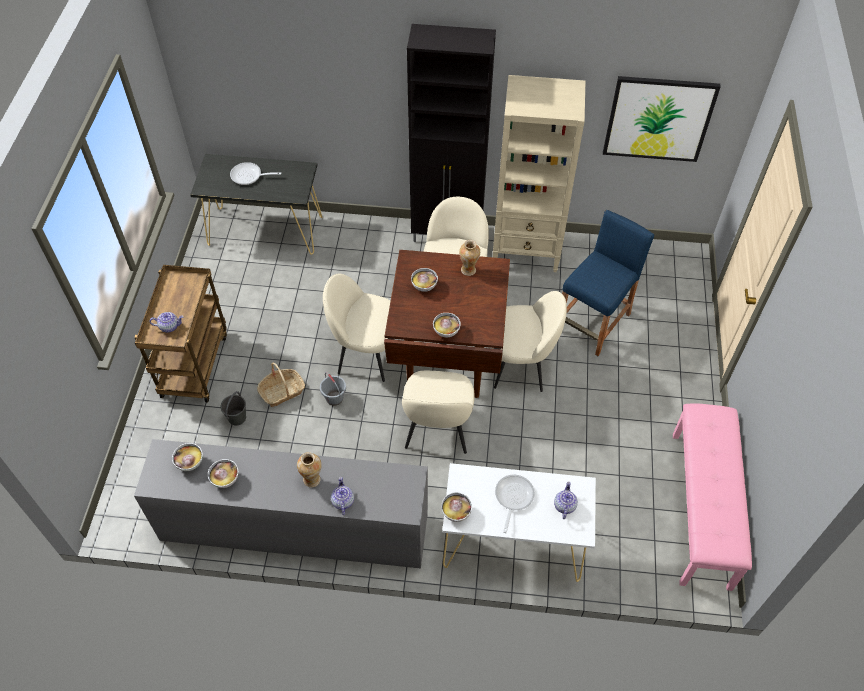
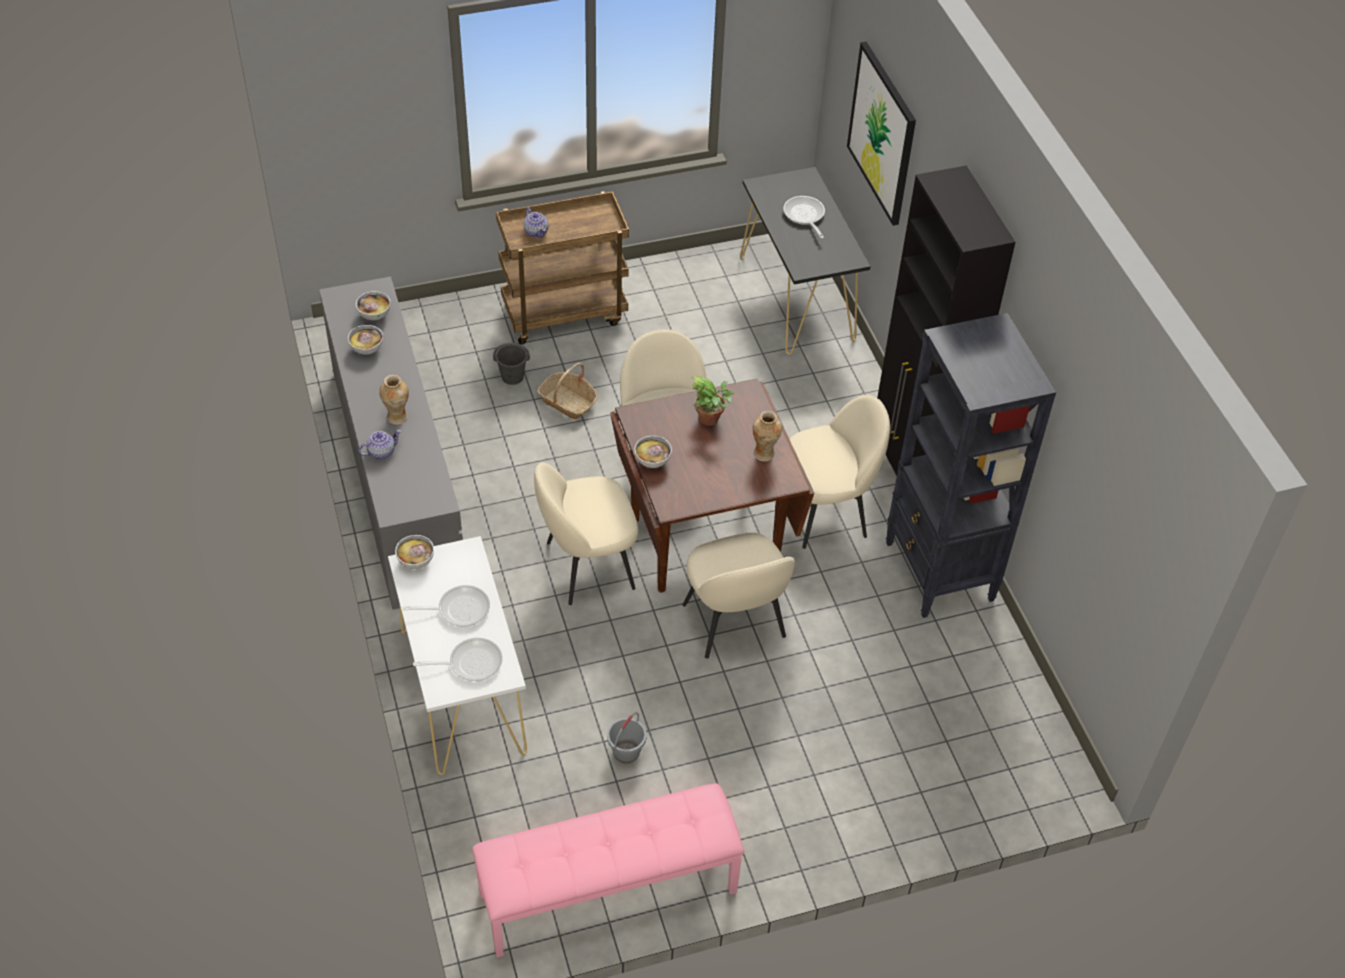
camera: 65 degrees right, 5 degrees down
grey bucket [320,372,346,406] -> grey bucket moved to [607,712,647,763]
bowl [411,268,438,292] -> potted plant [693,377,734,426]
beige bookcase [493,75,585,272] -> black bookcase [886,313,1056,618]
teapot [554,481,578,519] -> frying pan [413,638,503,681]
blue stool [562,210,654,356] -> none
picture [603,76,721,162] -> picture moved to [847,41,916,226]

